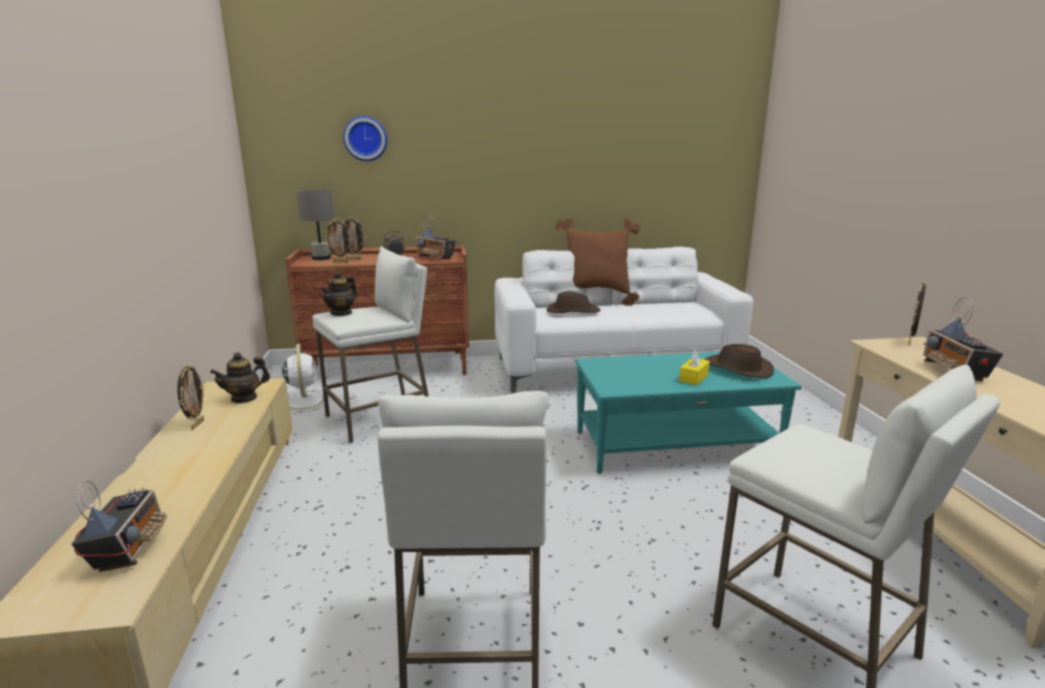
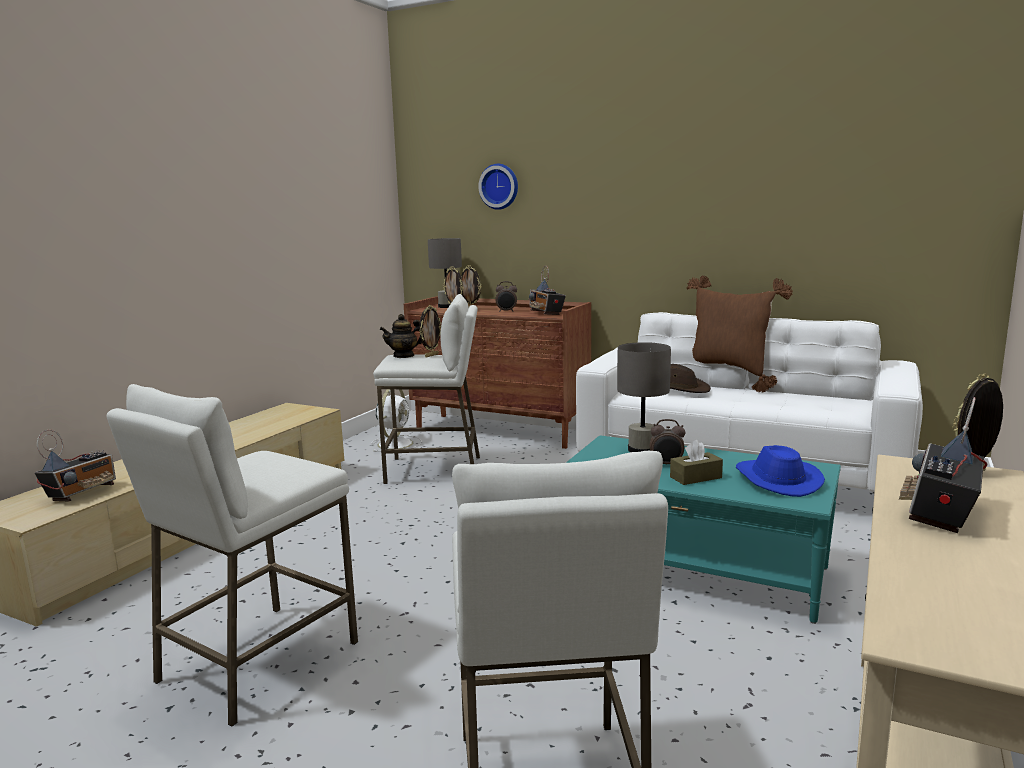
camera: 35 degrees right, 5 degrees down
picture frame [177,364,204,430] -> picture frame moved to [419,305,441,357]
teapot [210,352,270,404] -> none
yellow tissue box [679,350,710,385] -> brown tissue box [670,440,723,485]
brown hat [705,344,774,378] -> blue hat [736,445,825,497]
none -> grey table lamp [617,342,671,452]
none -> alarm clock [650,419,685,464]

